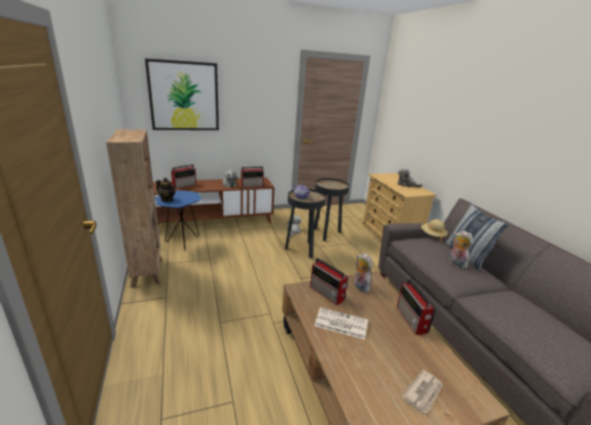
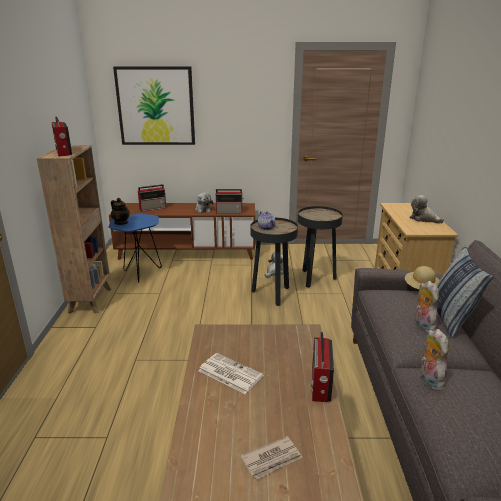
camera: 20 degrees right, 0 degrees up
radio [310,258,348,305] -> radio moved to [52,117,72,156]
plush toy [354,253,372,292] -> plush toy moved to [420,329,449,390]

